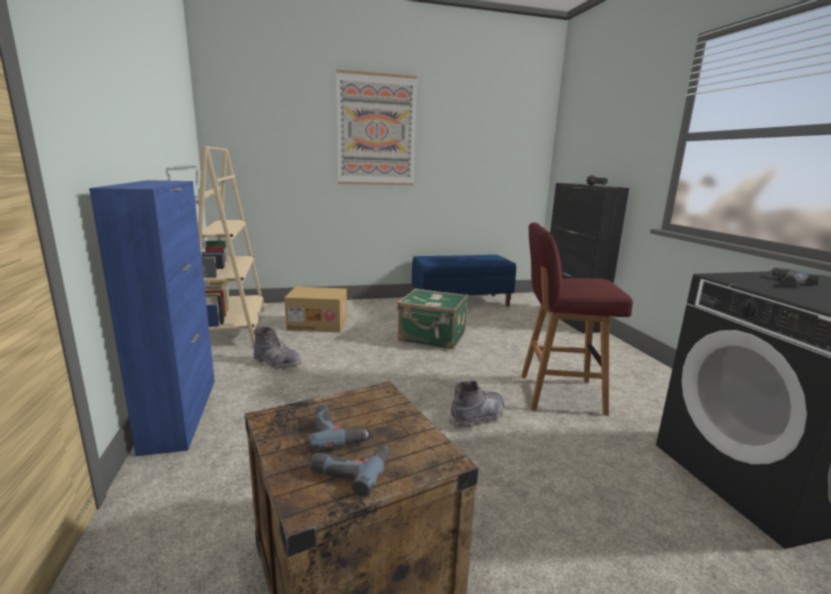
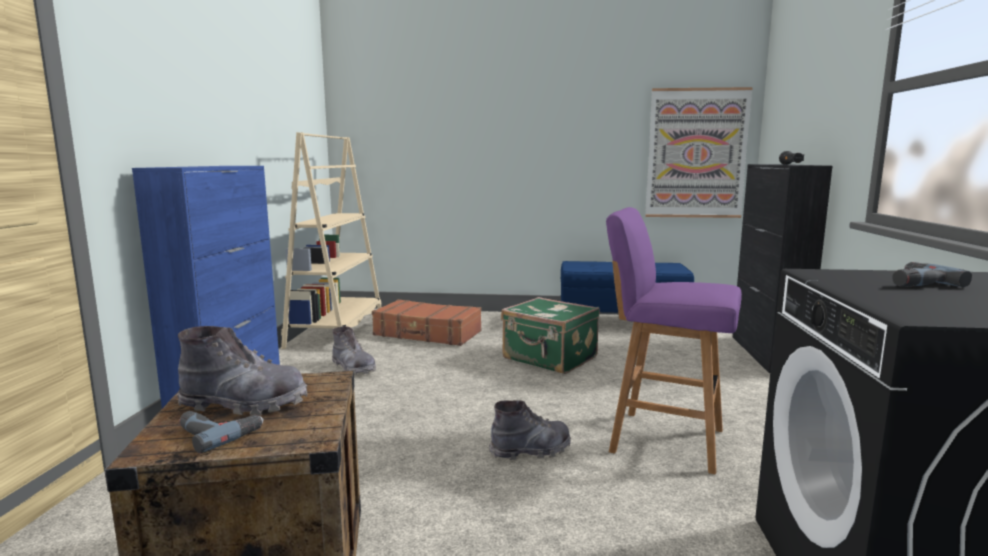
camera: 20 degrees right, 5 degrees down
cardboard box [284,287,347,332] -> brown suitcase [372,299,482,346]
power drill [308,405,369,451] -> grey boot [177,326,308,416]
picture [336,69,417,185] -> picture moved to [645,87,753,218]
red stool [521,222,633,416] -> purple stool [606,207,742,474]

